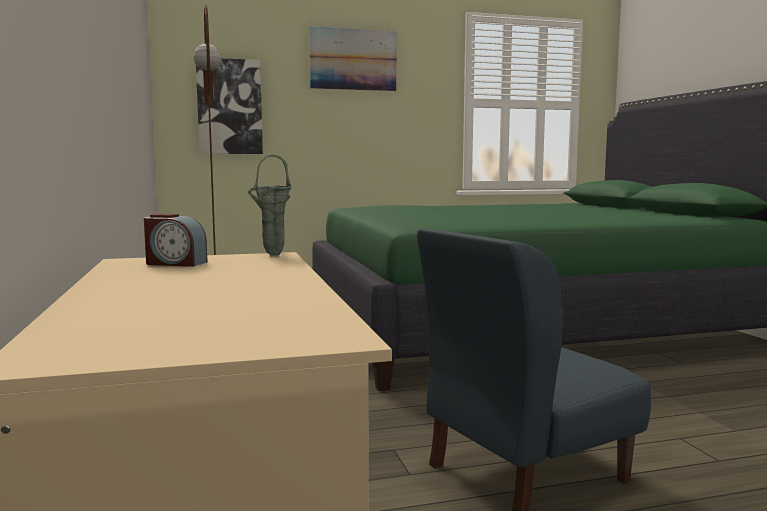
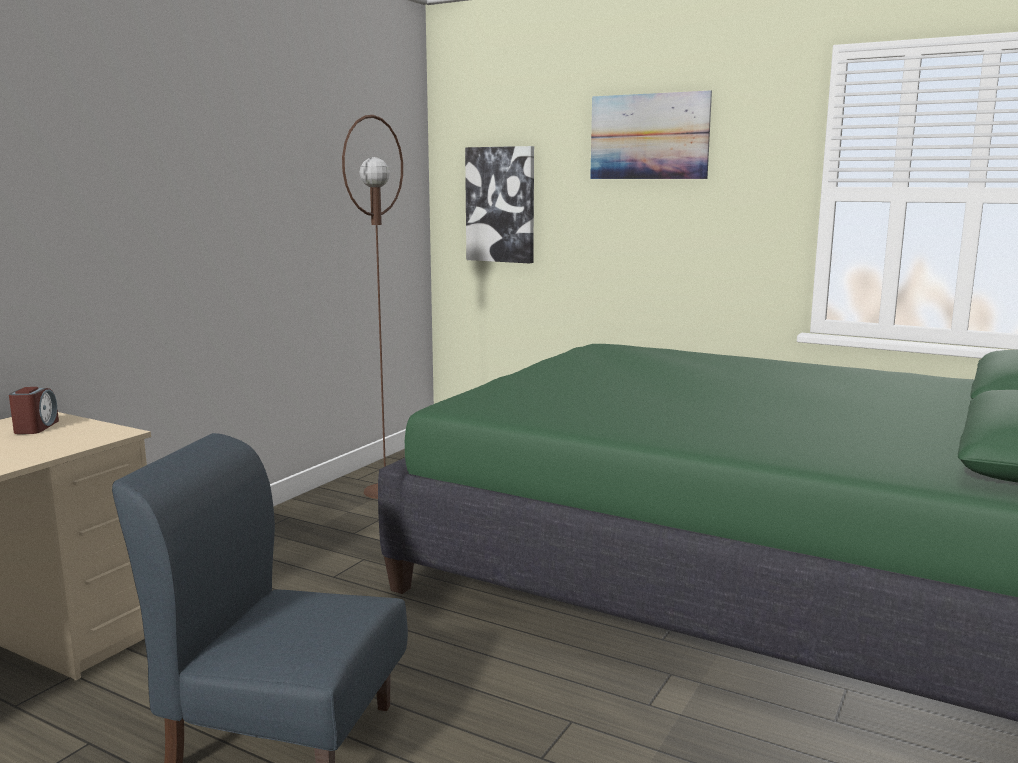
camera: 45 degrees right, 5 degrees up
alarm clock [144,214,207,267] -> alarm clock turned 150 degrees counterclockwise [9,387,59,434]
green vase [248,155,292,256] -> none

